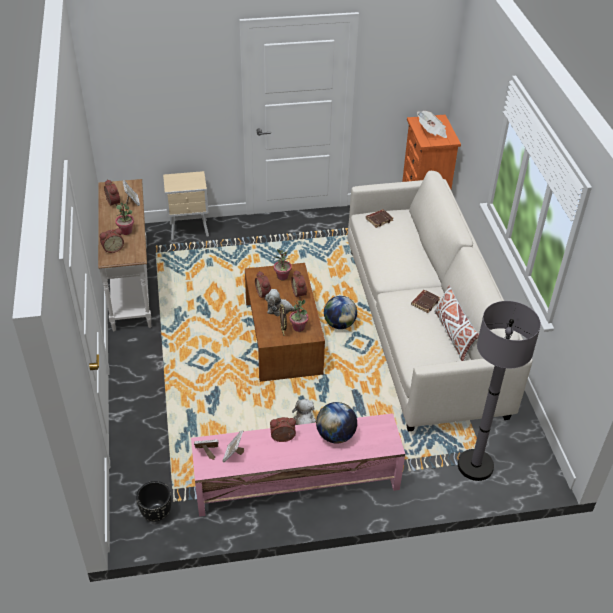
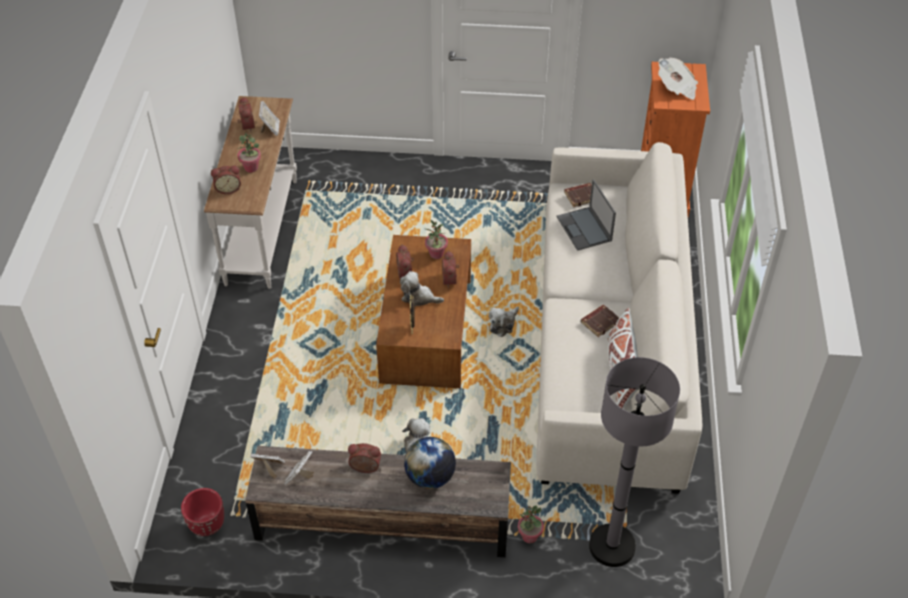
camera: 15 degrees right, 5 degrees up
black planter [136,481,171,521] -> red planter [181,488,224,536]
beige nightstand [163,171,209,240] -> none
pink tv stand [191,413,405,517] -> brown tv stand [245,446,511,557]
potted plant [290,299,309,332] -> potted plant moved to [518,506,544,543]
globe [324,296,357,329] -> plush toy [489,307,519,337]
none -> laptop [556,179,616,251]

